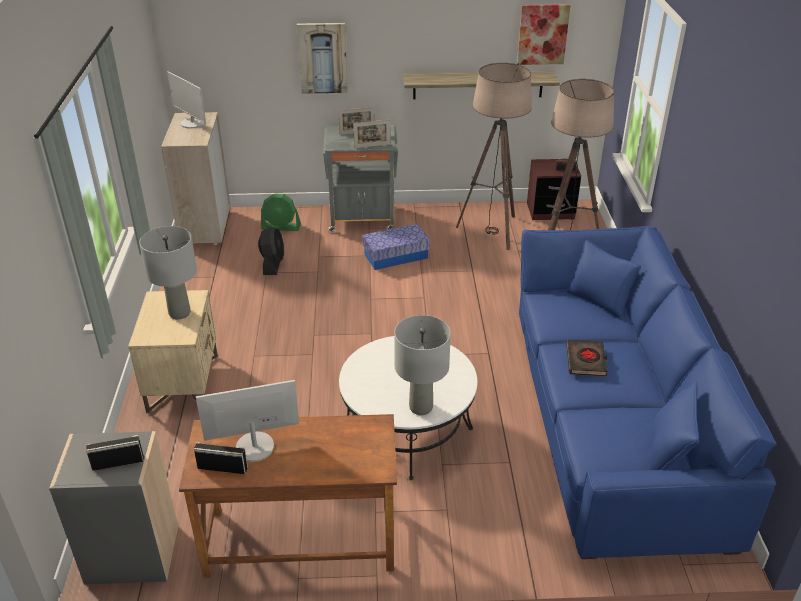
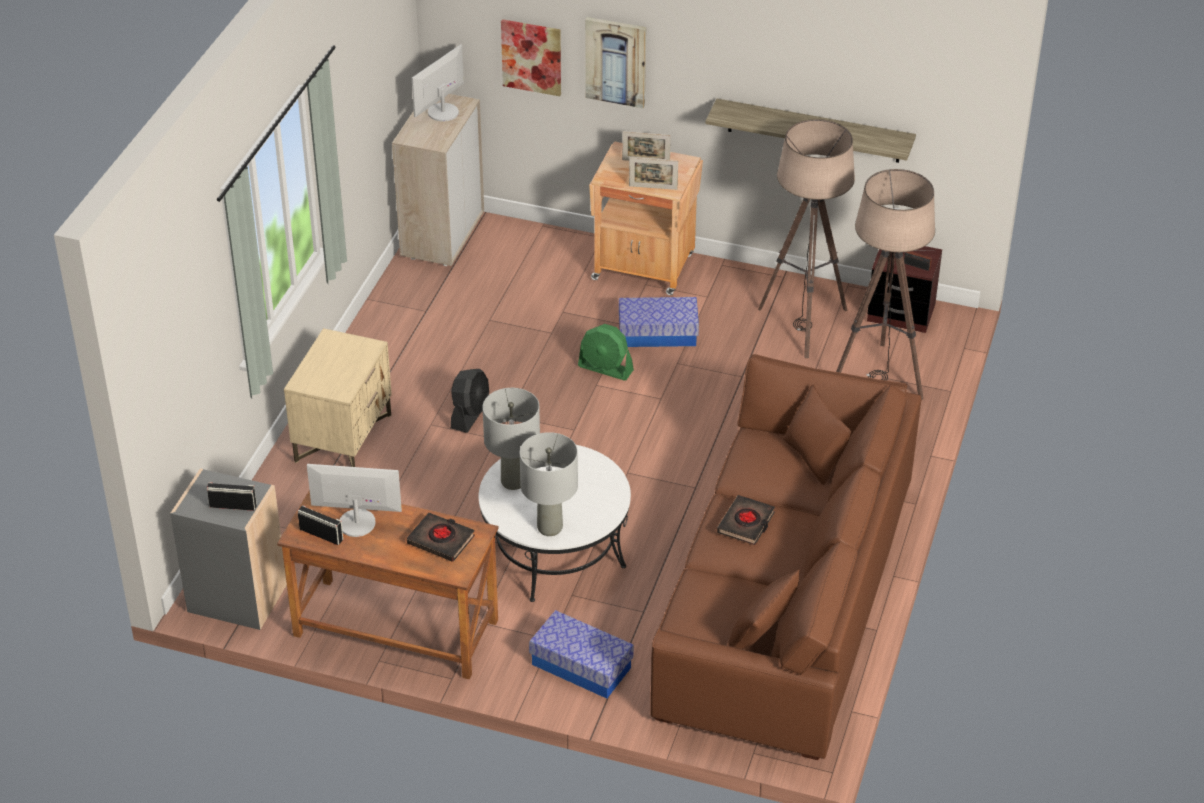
camera: 20 degrees right, 5 degrees up
grey table lamp [139,226,197,319] -> grey table lamp moved to [483,388,540,490]
monitor [167,71,206,129] -> monitor turned 60 degrees clockwise [412,44,464,122]
black fan [258,227,284,275] -> black fan moved to [451,369,489,433]
green fan [261,193,301,231] -> green fan moved to [578,324,634,381]
grey cart [323,125,398,233] -> brown cart [589,141,703,296]
picture [517,4,570,65] -> picture moved to [501,19,561,96]
blue sofa [519,226,777,559] -> brown sofa [650,354,922,760]
none -> black book [407,513,475,562]
none -> storage box [529,610,634,698]

